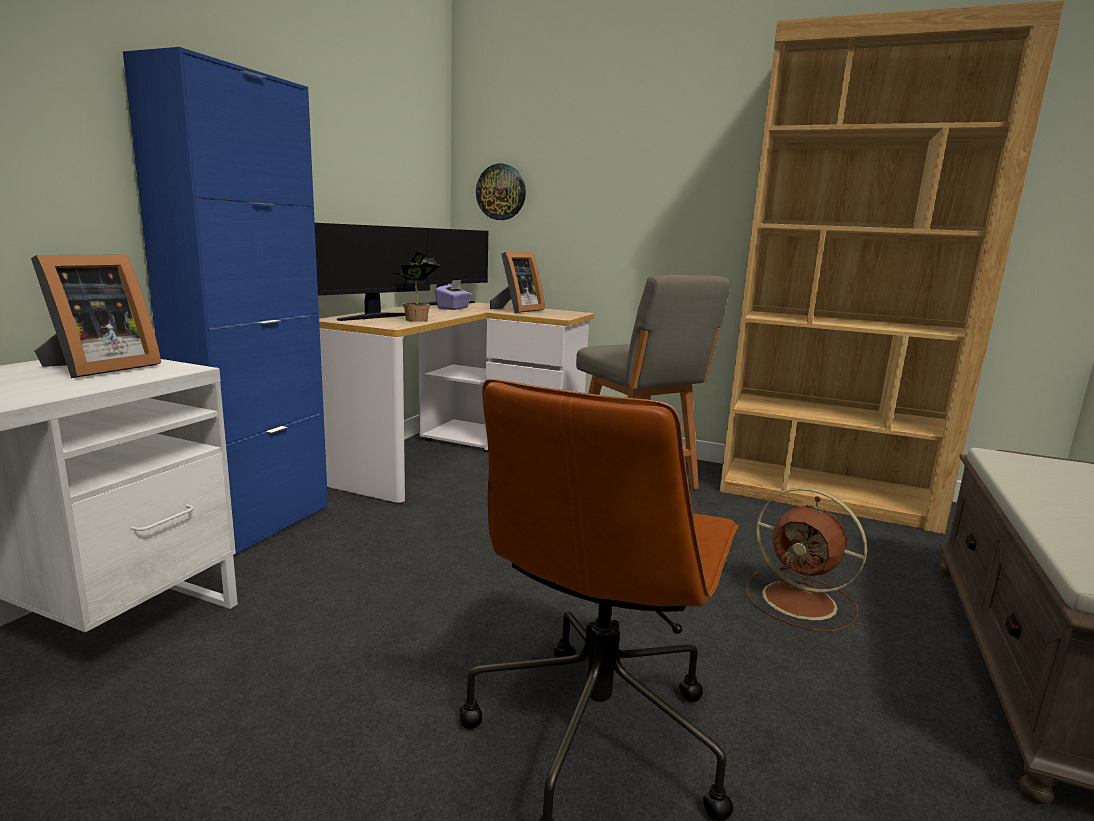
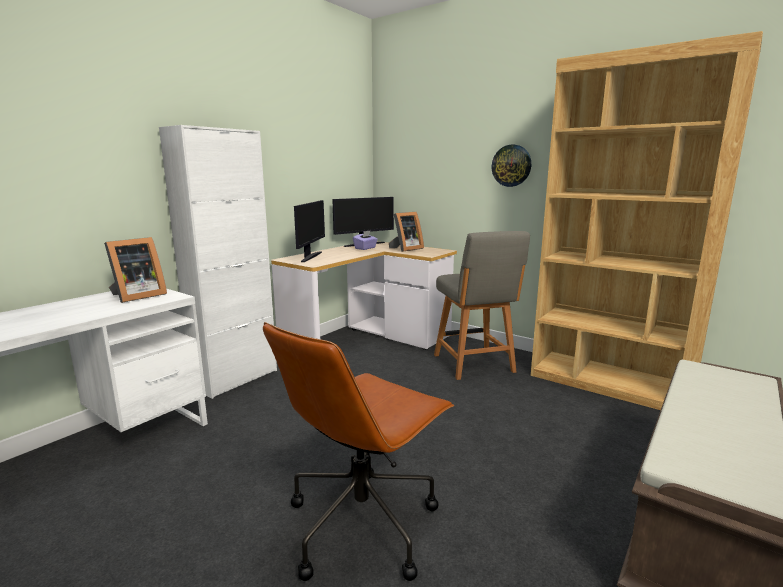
camera: 15 degrees right, 0 degrees up
blue cabinet [123,47,328,555] -> white cabinet [159,125,277,399]
monitor [315,223,430,321] -> monitor turned 45 degrees counterclockwise [294,200,325,262]
potted plant [392,252,441,322] -> none
wall clock [476,164,526,220] -> wall clock moved to [492,145,531,187]
brown fan [746,488,867,632] -> none

